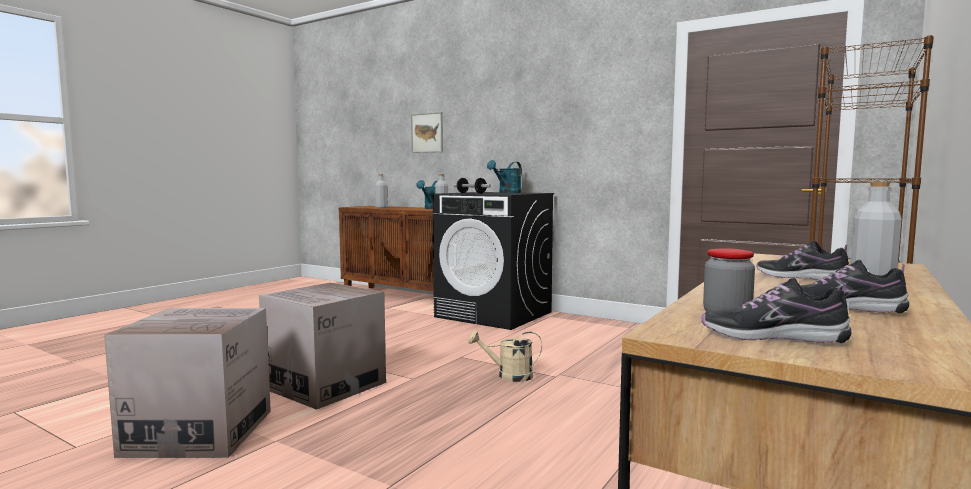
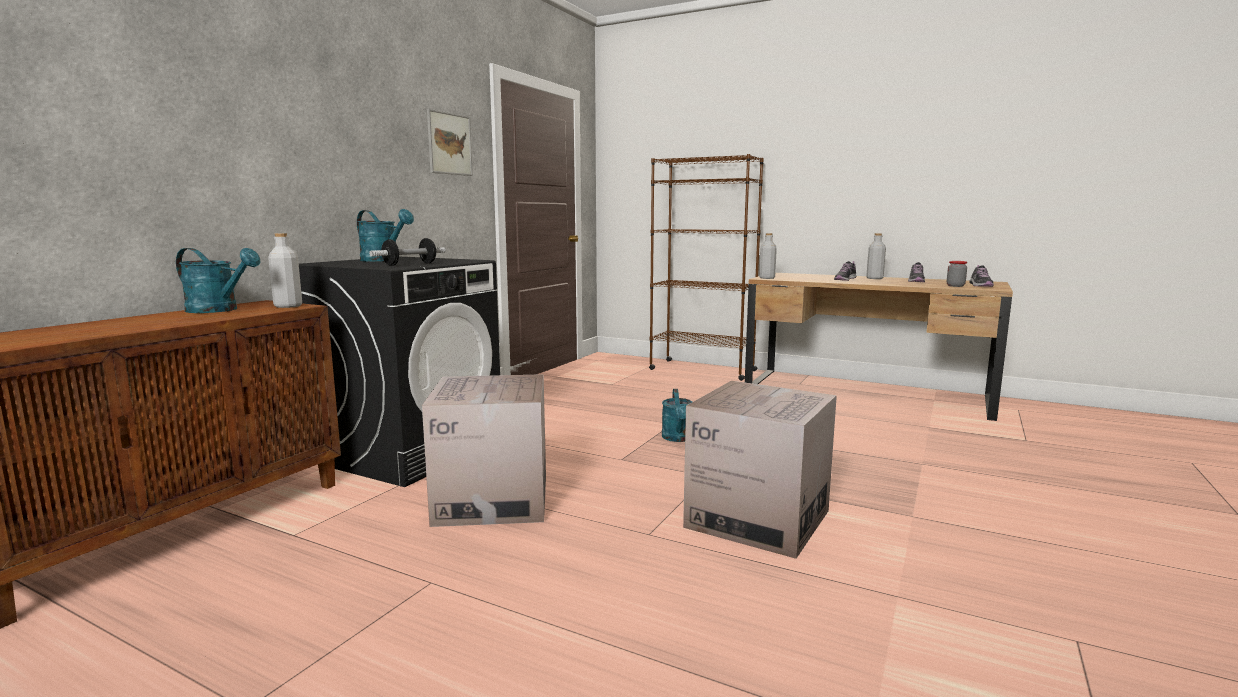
camera: 95 degrees left, 5 degrees up
cardboard box [104,308,271,458] -> cardboard box moved to [422,374,546,527]
grey bottle [375,174,387,208] -> grey bottle moved to [759,233,777,279]
picture [411,112,443,153] -> picture moved to [427,109,473,176]
beige watering can [468,331,542,382] -> turquoise watering can [662,389,693,442]

